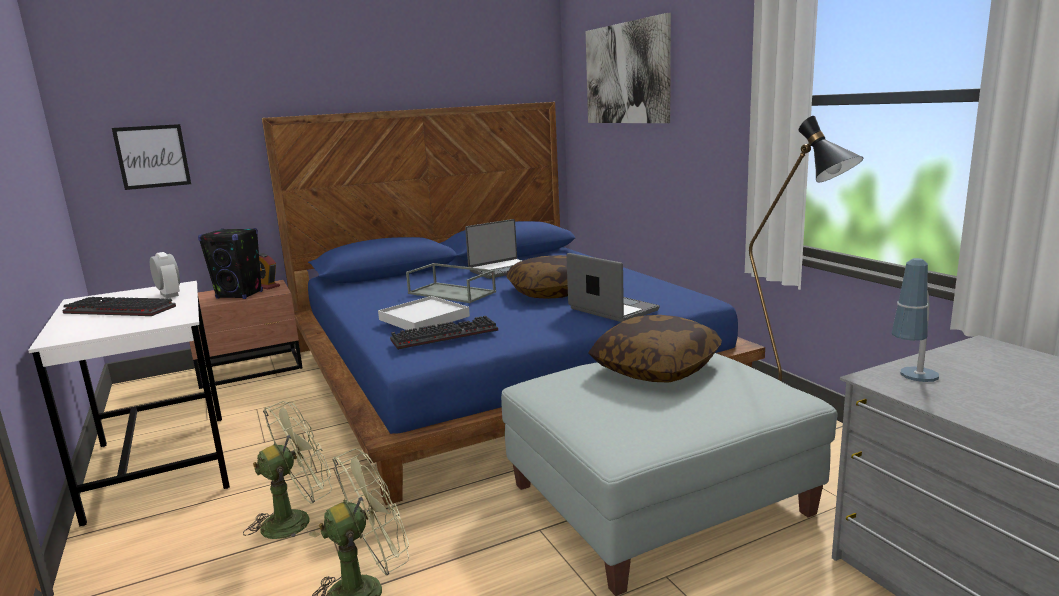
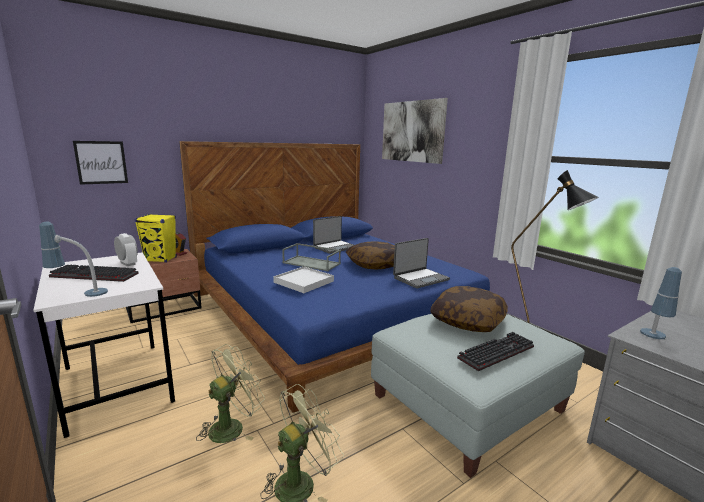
camera: 10 degrees left, 0 degrees up
black speaker [198,228,263,299] -> yellow speaker [135,214,177,263]
keyboard [390,316,498,350] -> keyboard moved to [457,332,534,371]
laptop [566,253,659,322] -> laptop turned 105 degrees clockwise [393,238,450,289]
none -> table lamp [39,222,108,297]

